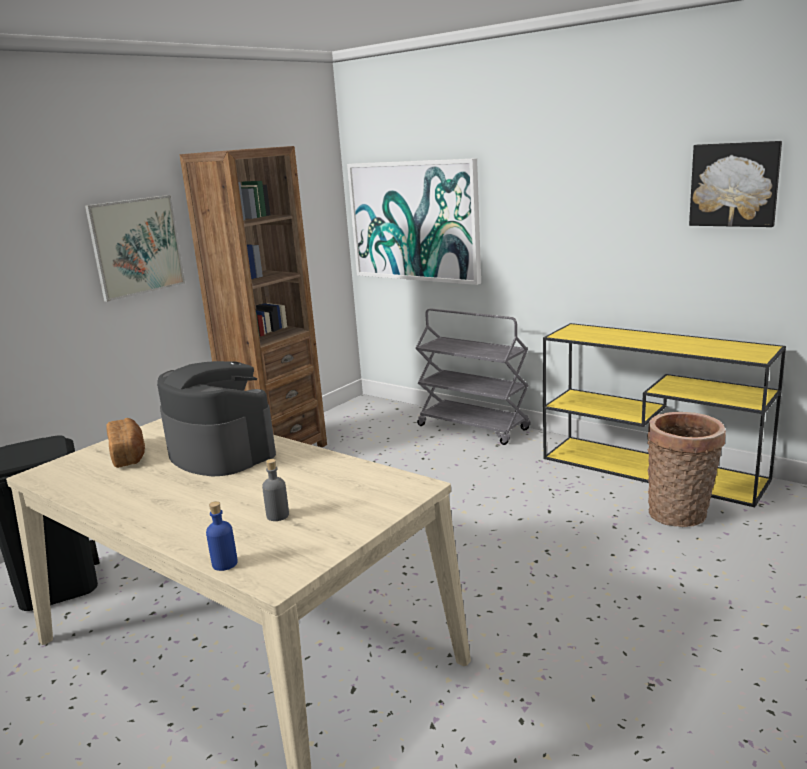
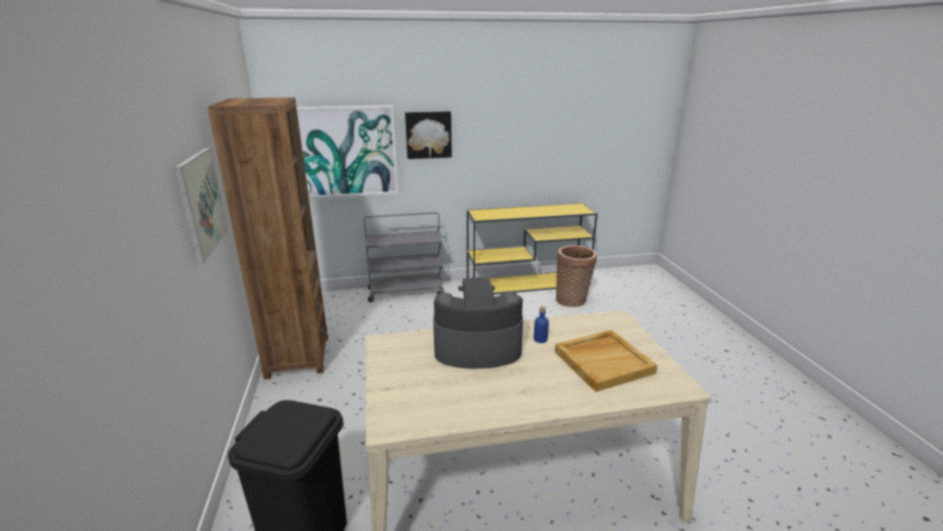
camera: 50 degrees left, 5 degrees up
bread [106,418,145,468] -> none
blue bottle [206,501,238,571] -> blue bottle moved to [534,306,549,343]
grey bottle [262,459,289,521] -> beige tray [555,330,658,392]
picture [689,141,782,227] -> picture moved to [405,111,452,159]

